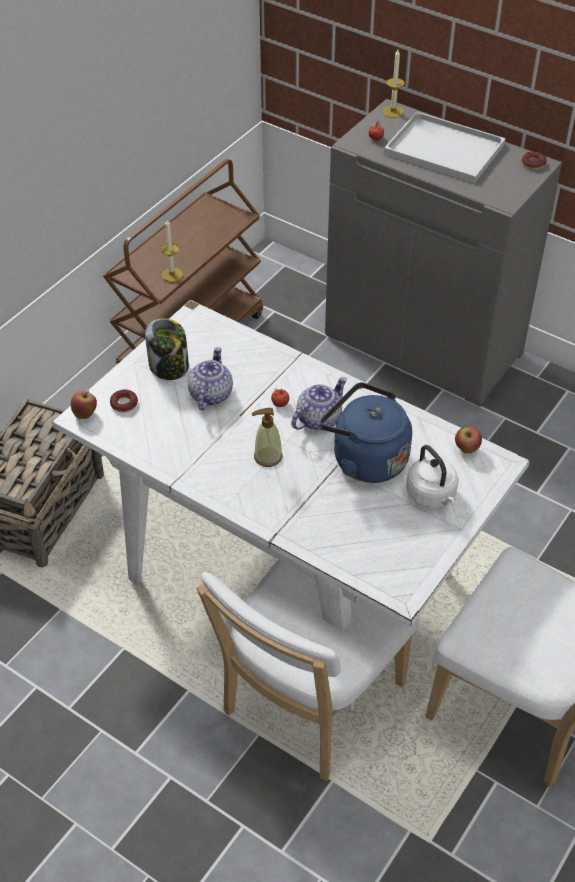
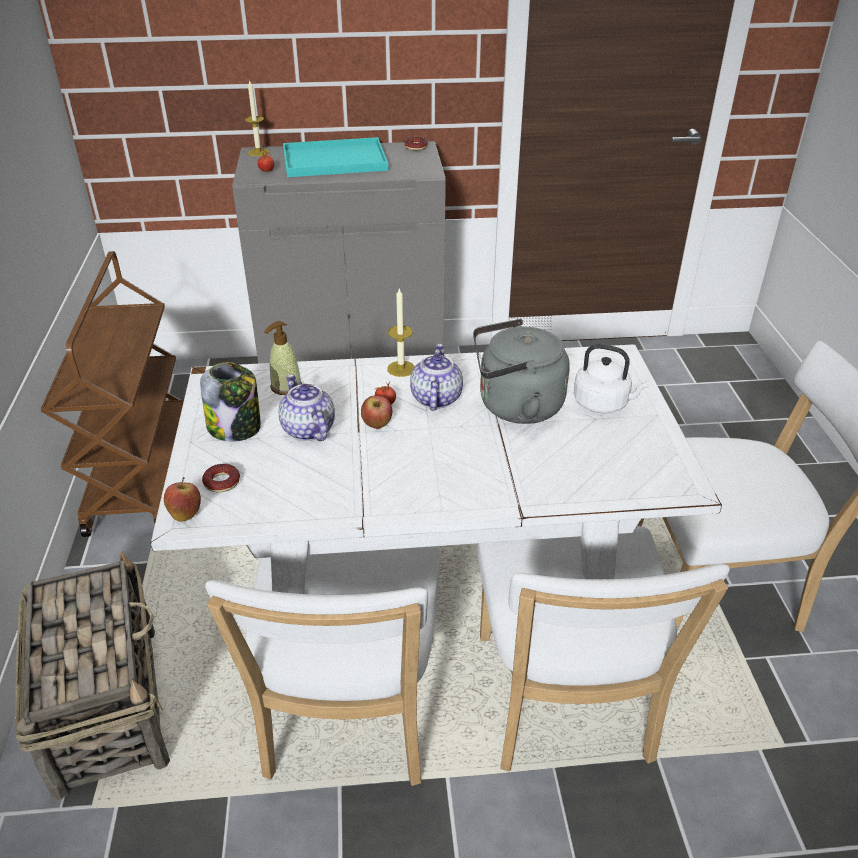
camera: 40 degrees left, 10 degrees down
candle [161,220,183,282] -> candle moved to [387,288,415,377]
soap dispenser [252,408,283,467] -> soap dispenser moved to [264,321,302,395]
blue kettle [320,382,412,483] -> grey kettle [473,319,570,424]
white tray [384,112,506,183] -> turquoise tray [283,137,388,177]
apple [455,426,482,454] -> apple moved to [361,395,392,429]
none -> white chair [205,546,440,786]

